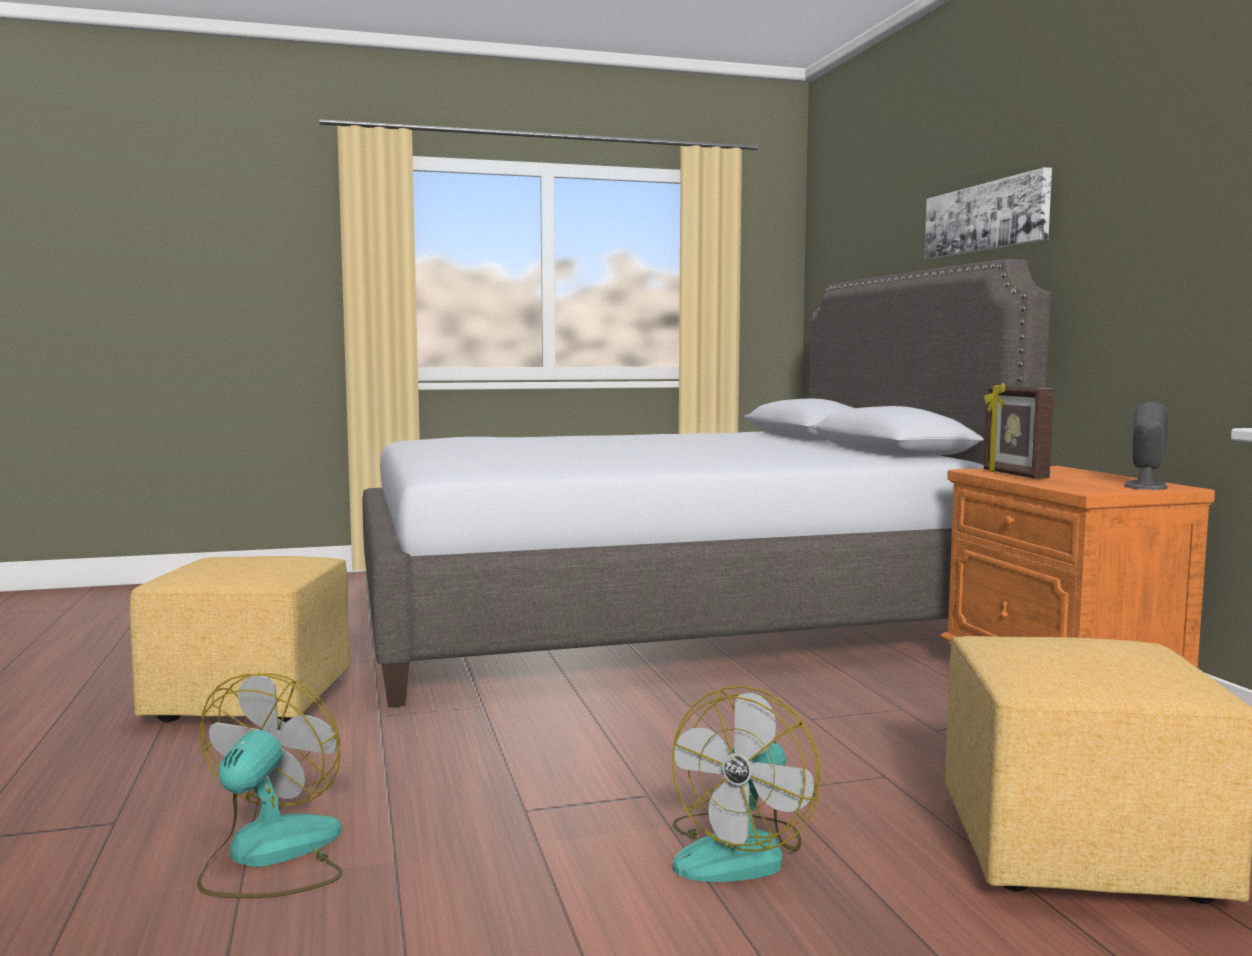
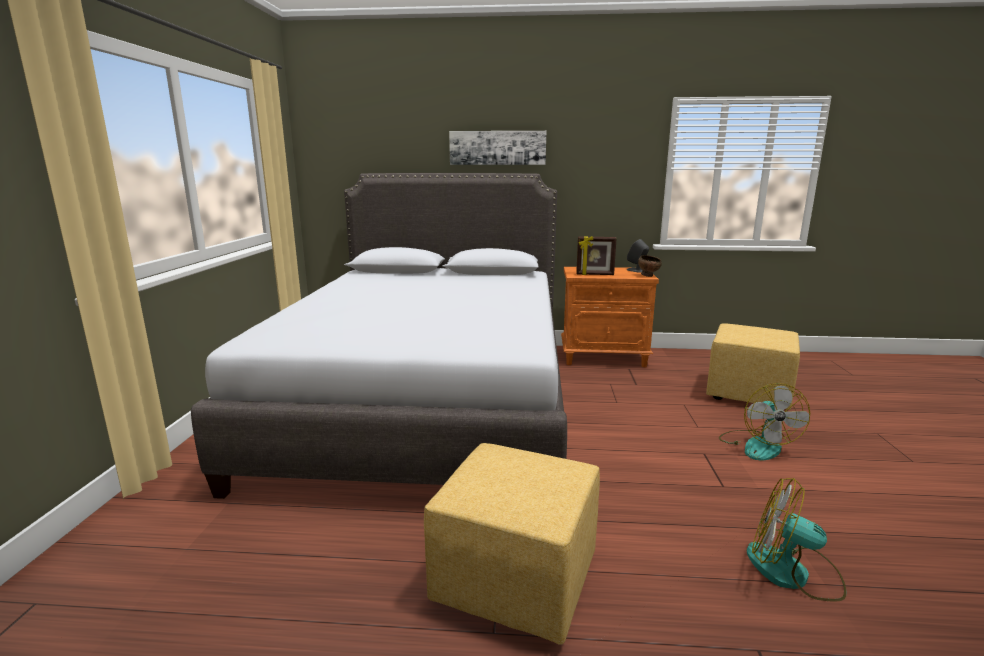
camera: 70 degrees left, 10 degrees up
fan [672,686,821,882] -> fan turned 45 degrees clockwise [719,383,810,461]
none -> brown bowl [638,255,662,277]

